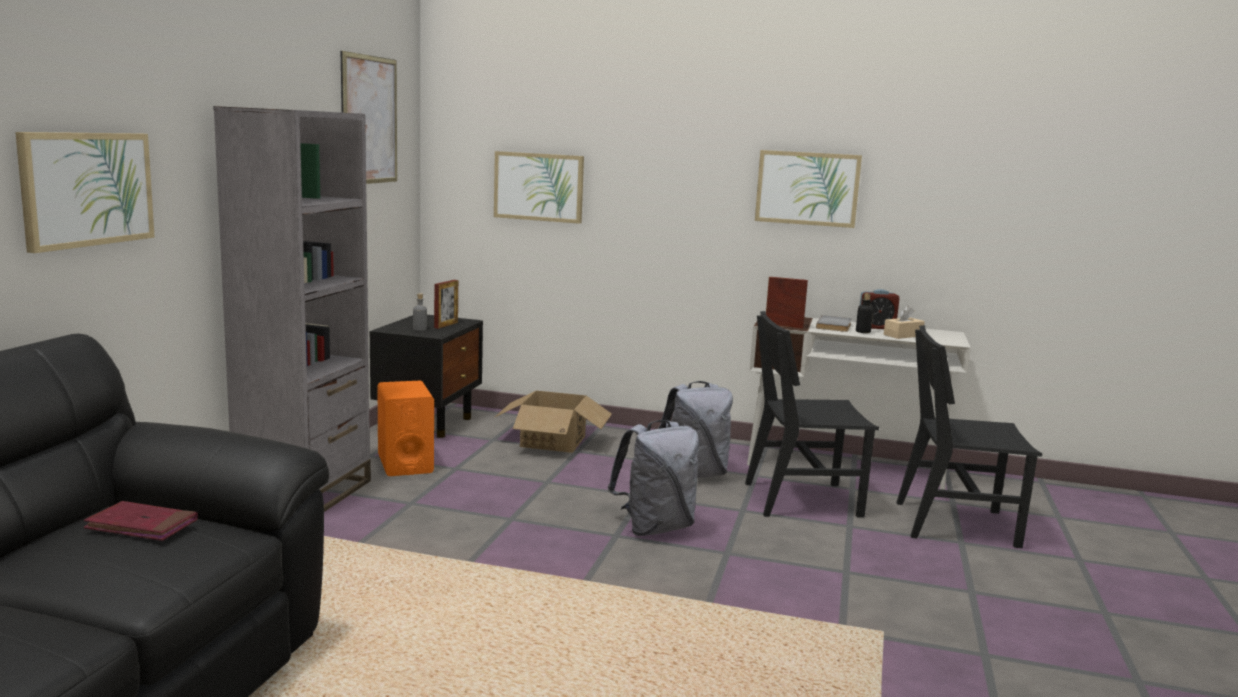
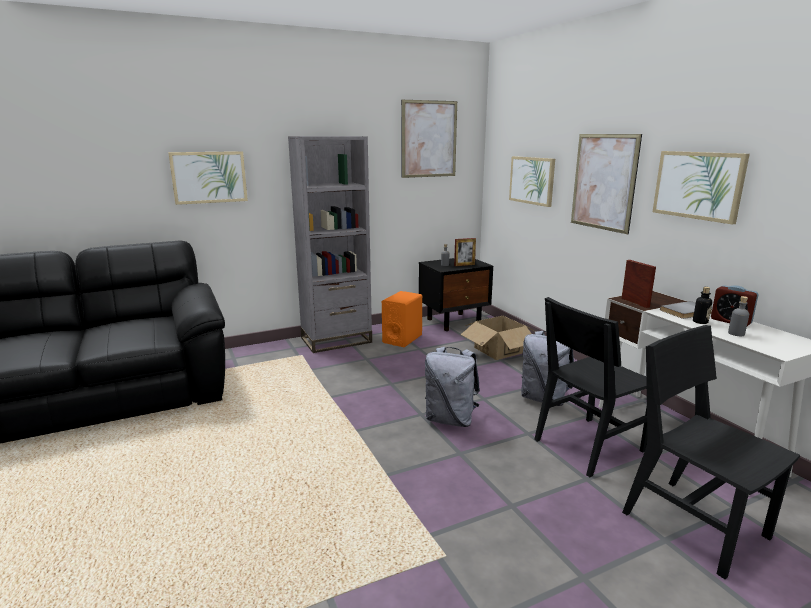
camera: 50 degrees right, 5 degrees up
red book [84,501,198,541] -> none
black chair [745,311,879,518] -> black chair turned 75 degrees counterclockwise [534,297,647,477]
beige tissue box [884,306,925,339] -> grey bottle [728,296,749,336]
none -> picture [571,134,642,234]

